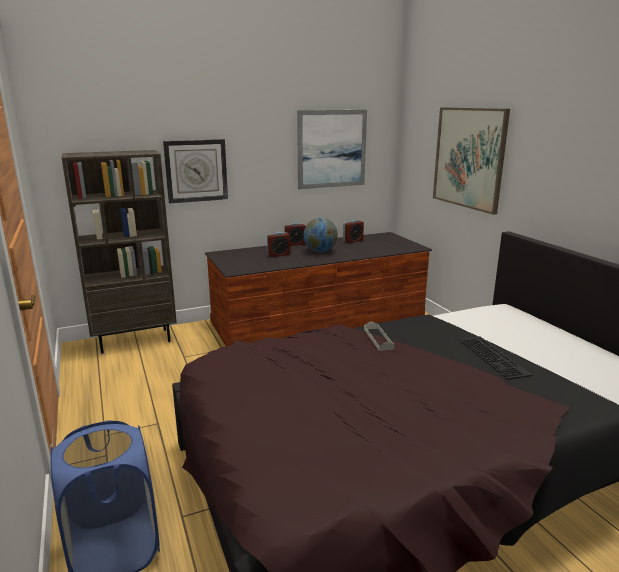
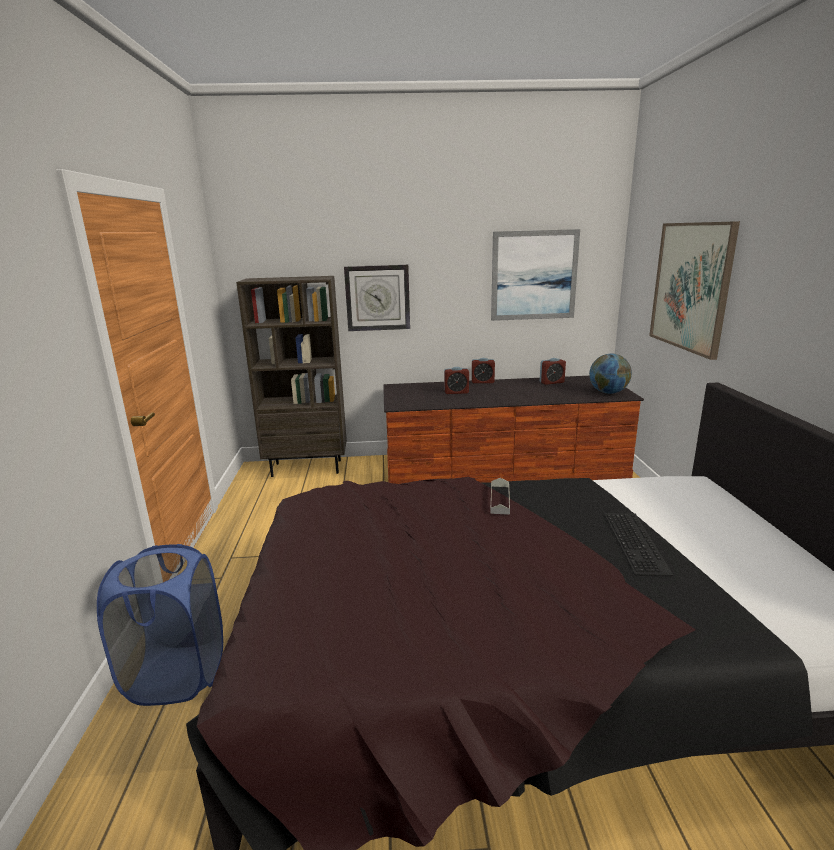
camera: 20 degrees right, 0 degrees up
globe [303,218,338,252] -> globe moved to [589,354,632,394]

